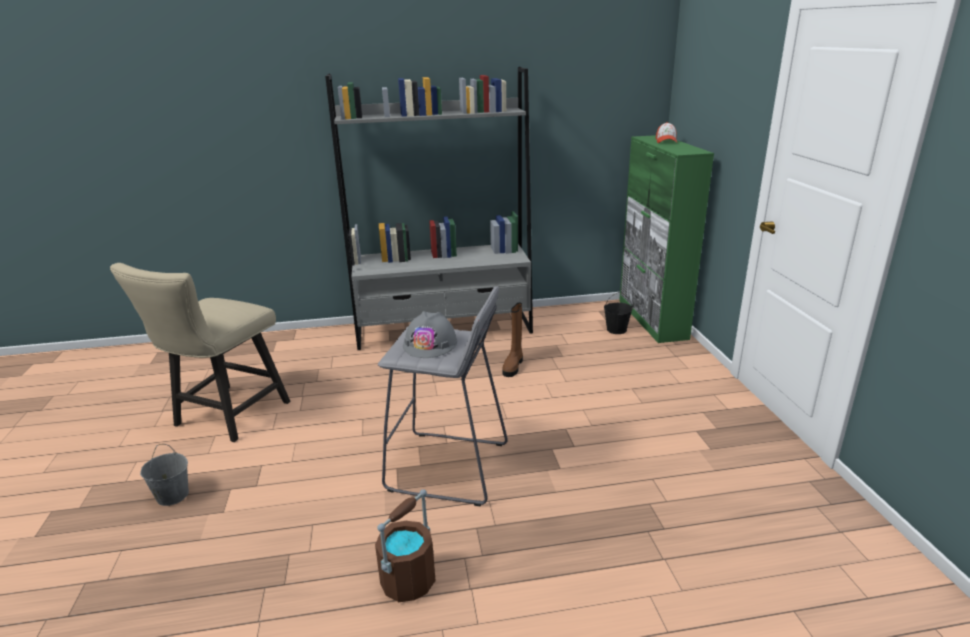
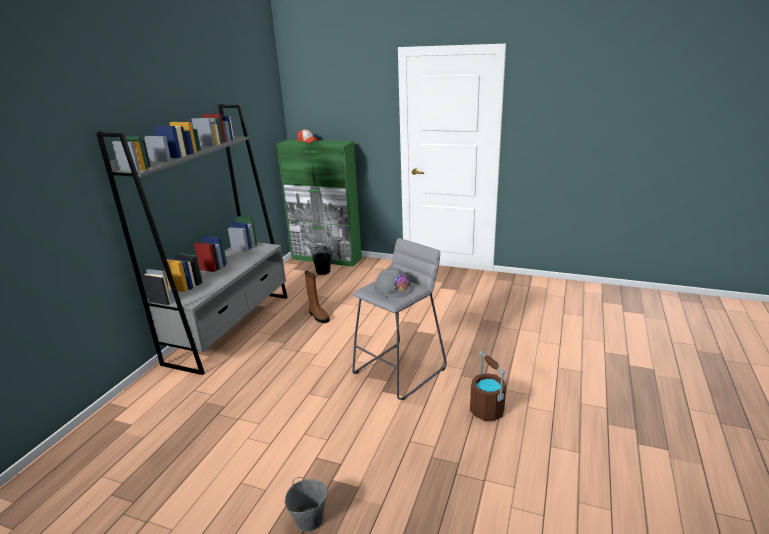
camera: 60 degrees left, 0 degrees up
beige chair [110,263,290,442] -> none

